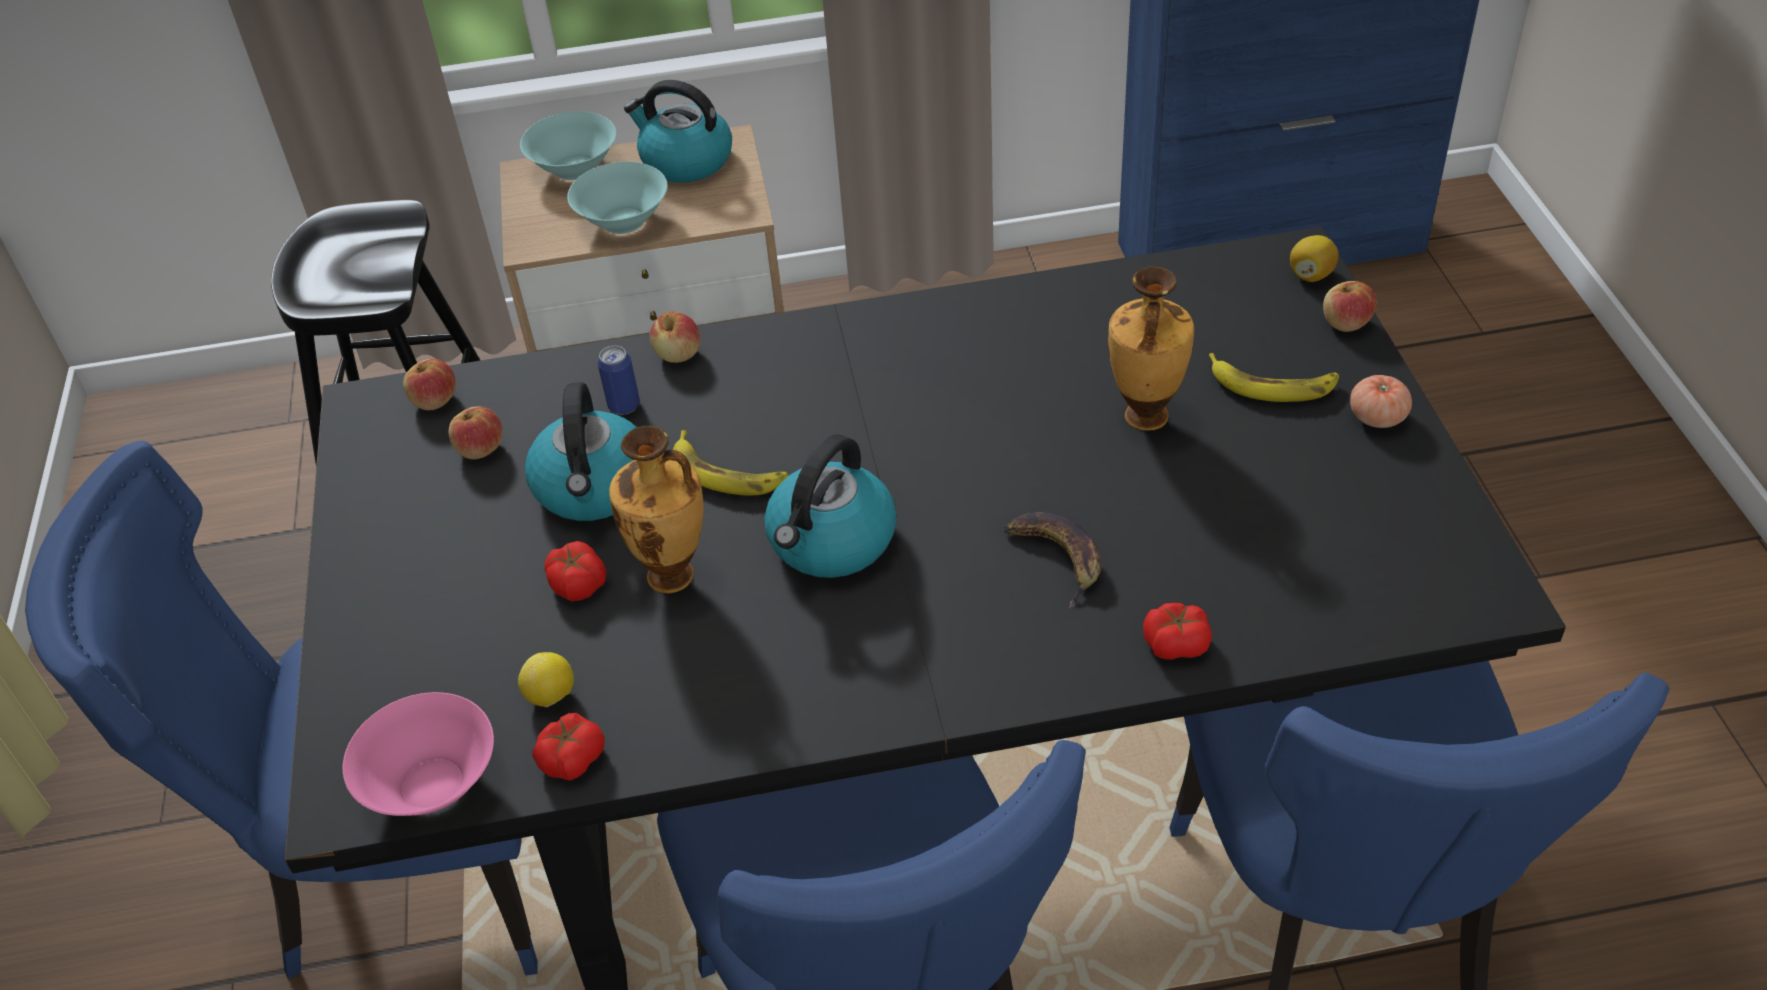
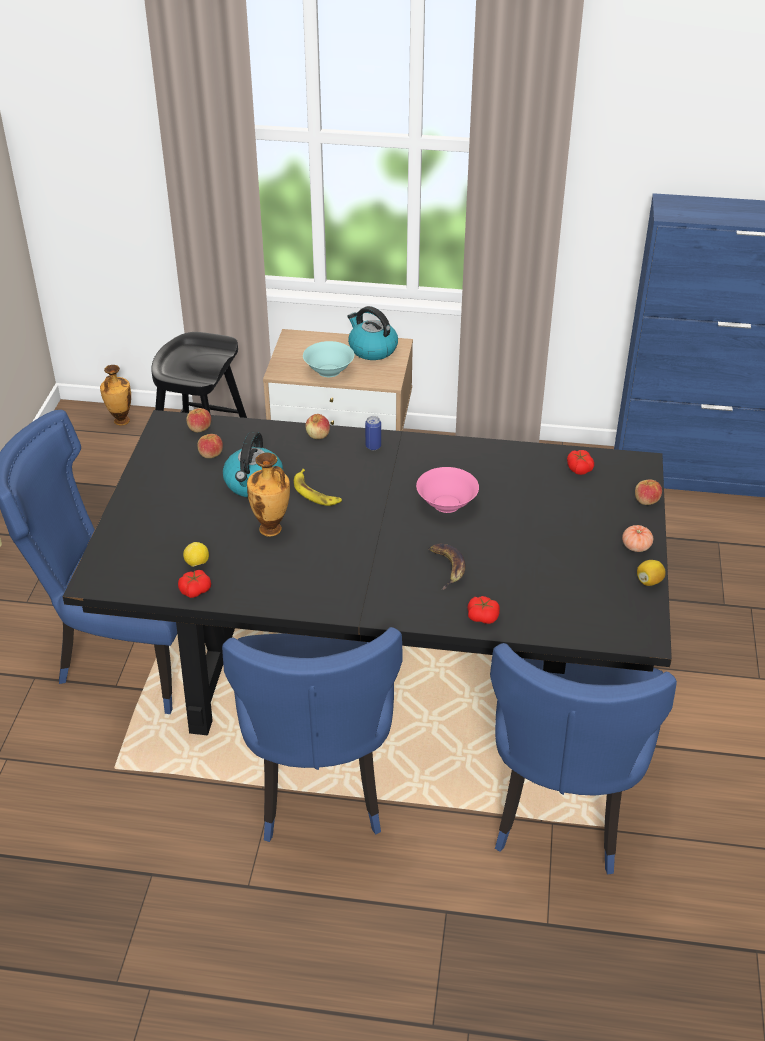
camera: 15 degrees right, 5 degrees down
pink bowl [343,692,494,816] -> pink bowl moved to [416,467,479,513]
turquoise bowl [520,111,616,180] -> none
tomato [544,541,606,601] -> tomato moved to [567,450,594,475]
can [597,345,640,415] -> can moved to [365,416,381,450]
kettle [764,434,897,578] -> none
vase [1108,266,1194,431] -> vase moved to [100,365,131,425]
banana [1209,353,1339,402] -> none
lemon [1290,235,1339,282] -> lemon moved to [637,560,666,586]

